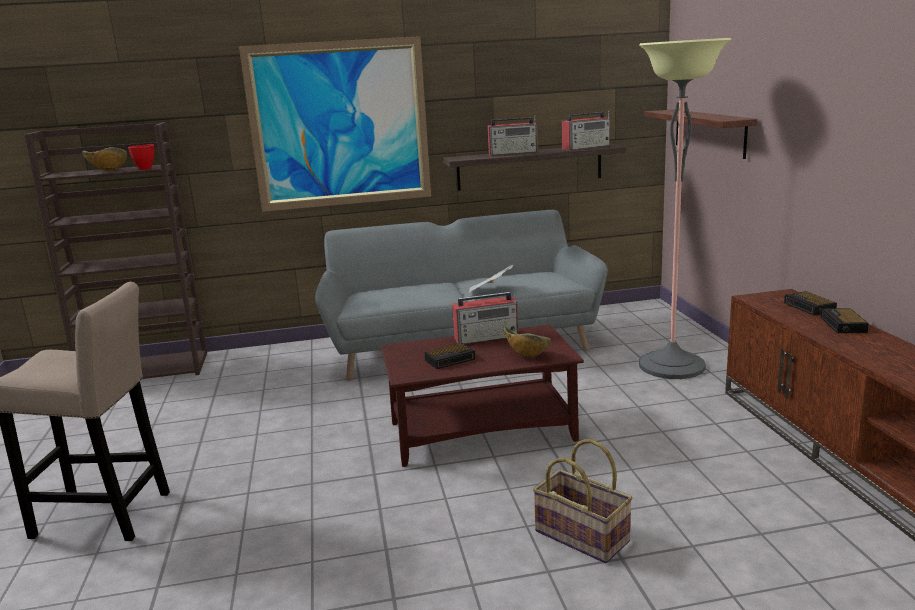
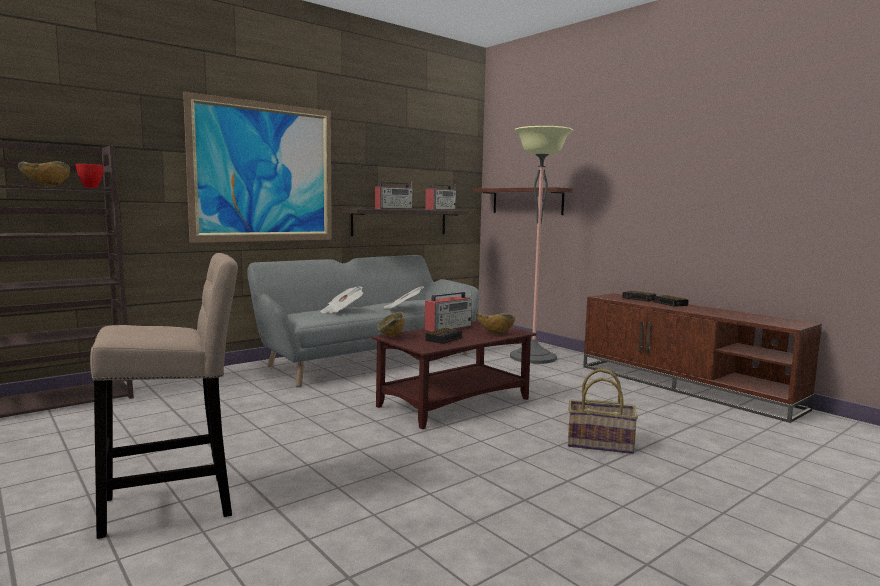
camera: 30 degrees left, 10 degrees down
none -> newspaper [320,286,363,313]
none -> bowl [377,312,405,337]

